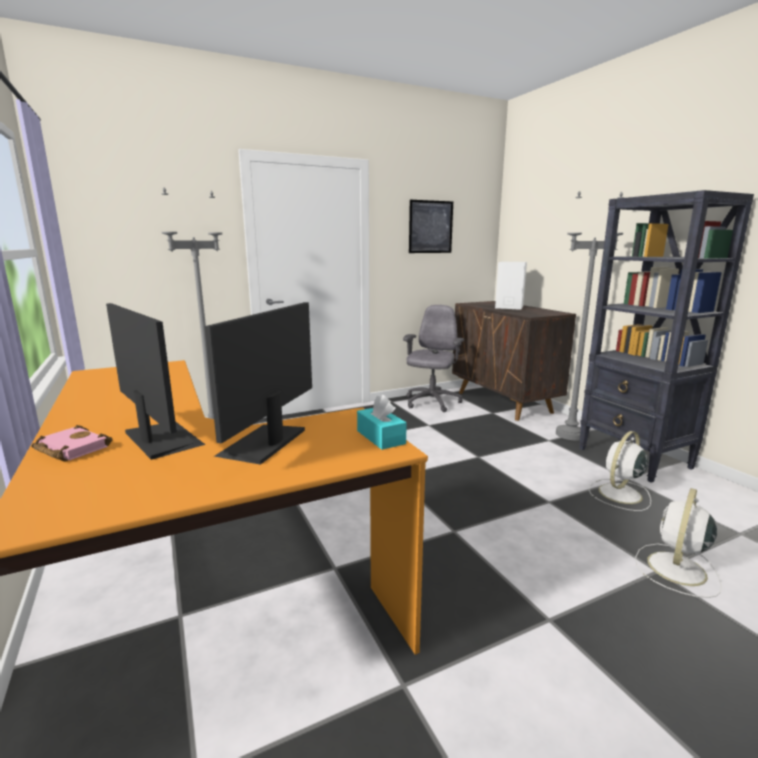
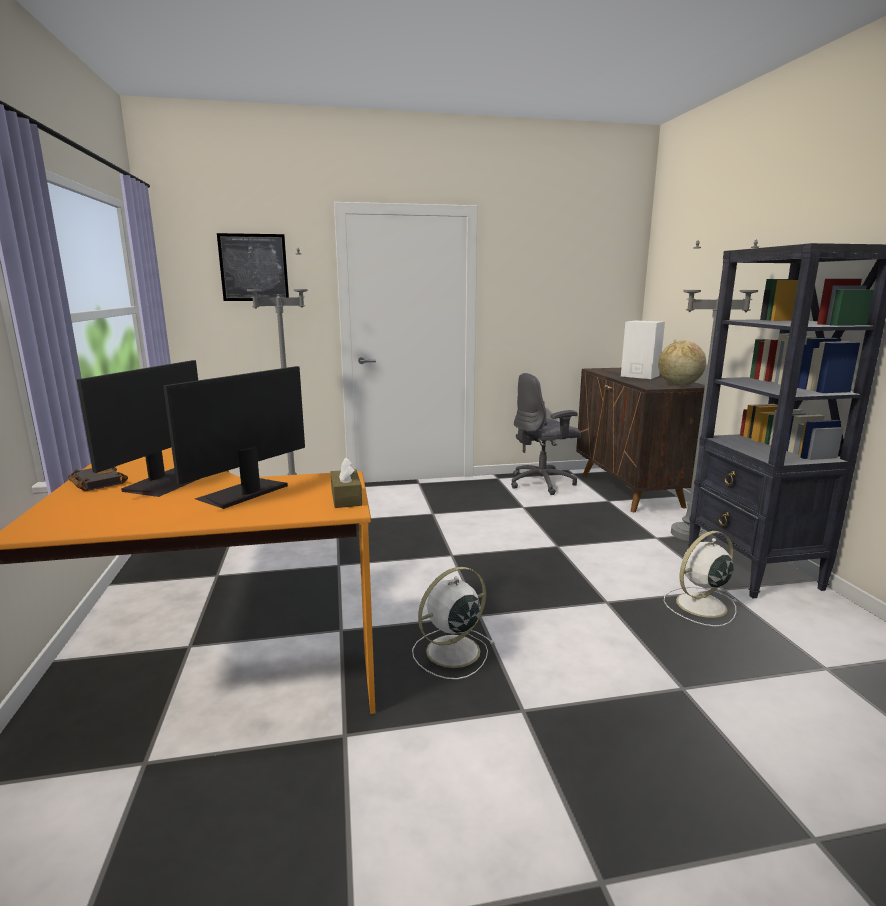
camera: 15 degrees right, 0 degrees up
pink book [31,425,113,462] -> black book [68,467,128,491]
monitor [106,303,206,460] -> monitor turned 45 degrees clockwise [77,360,199,497]
turquoise tissue box [357,395,407,450] -> brown tissue box [331,457,362,508]
grey office chair [403,305,464,412] -> grey office chair turned 150 degrees counterclockwise [511,373,581,495]
picture [409,200,453,253] -> picture moved to [217,233,289,301]
white fan [635,488,722,598] -> white fan moved to [412,567,494,679]
none -> globe [658,341,706,386]

